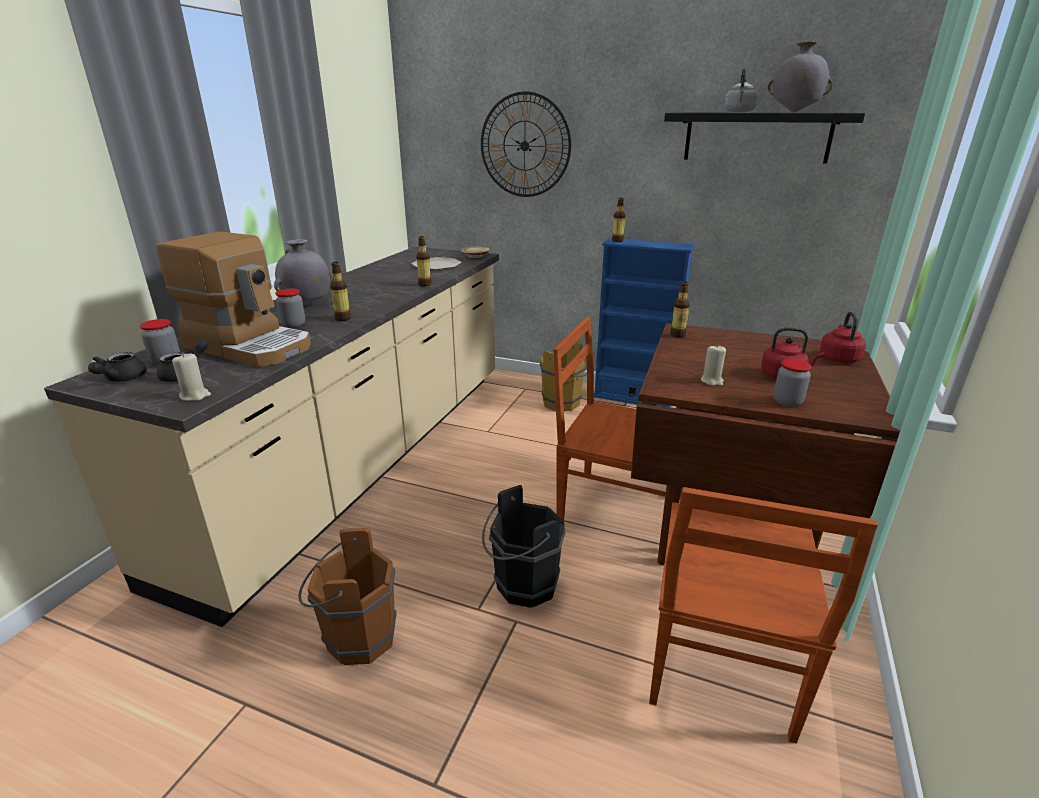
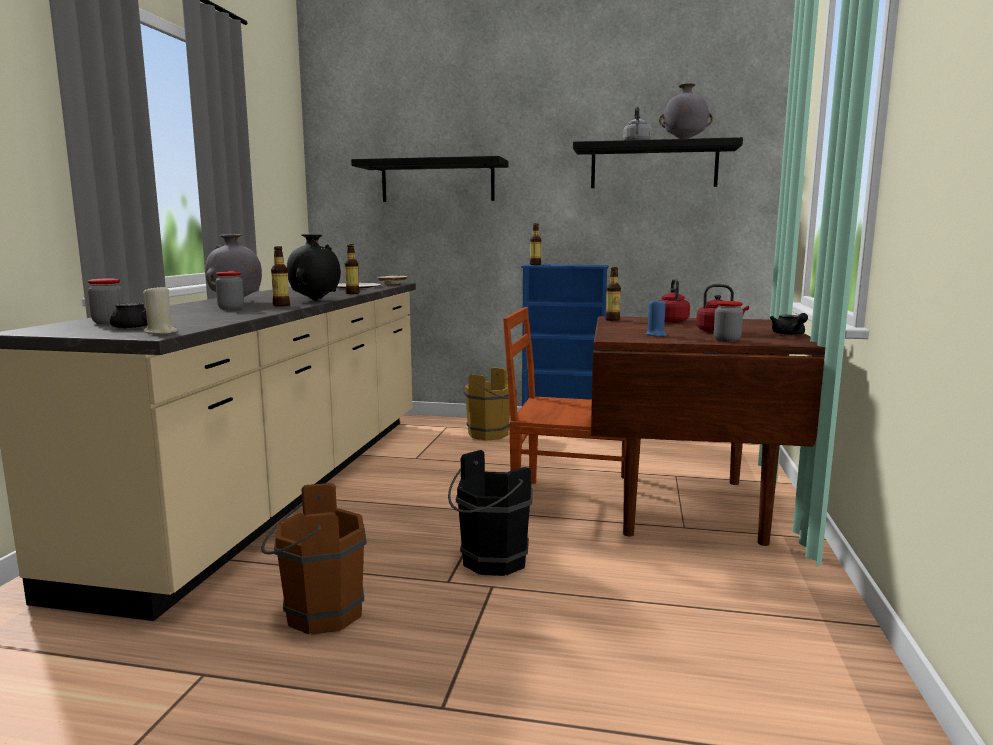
camera: 10 degrees left, 15 degrees down
black teapot [88,352,147,381] -> black teapot moved to [770,313,808,335]
coffee machine [156,232,311,367] -> none
wall clock [481,91,571,197] -> black shelf [351,156,509,202]
brown chair [649,487,878,744] -> none
beige candle [701,344,726,386] -> blue candle [646,298,667,337]
red kettle [820,312,866,363] -> red kettle moved to [658,279,690,323]
none -> black vase [287,234,341,301]

